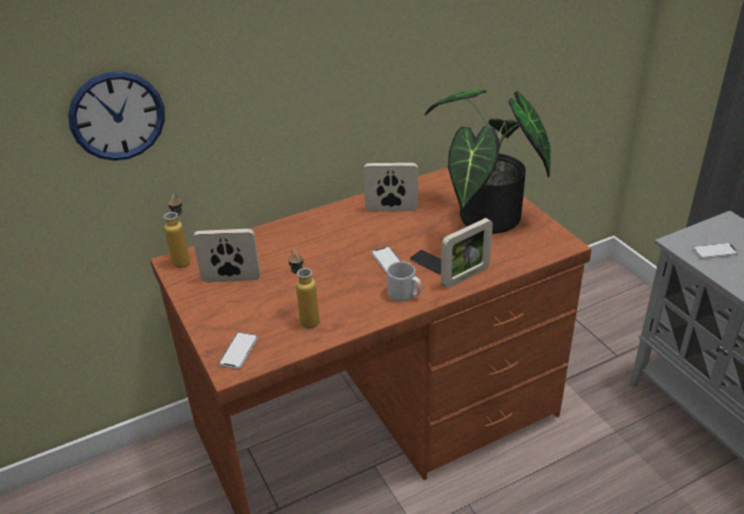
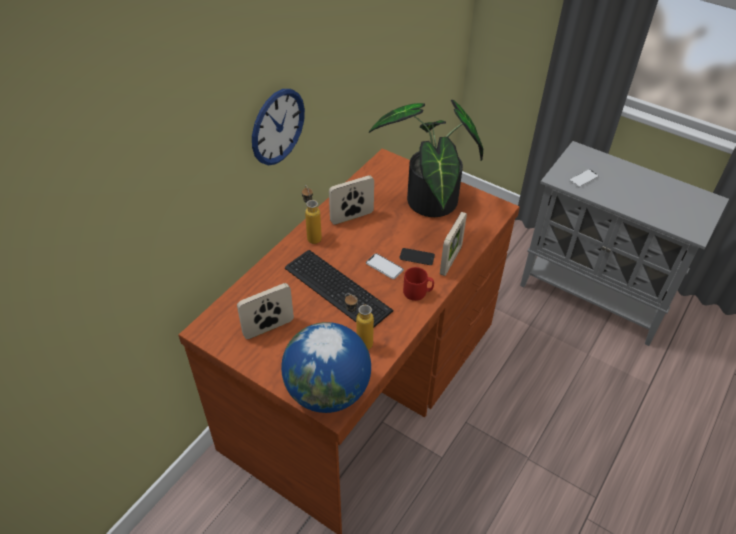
camera: 30 degrees left, 10 degrees up
wall clock [68,71,165,161] -> wall clock moved to [252,89,305,166]
bottle [164,194,190,268] -> bottle moved to [302,185,322,244]
phone [219,332,258,369] -> globe [281,322,371,413]
grey mug [387,261,421,302] -> red mug [403,267,434,301]
none -> keyboard [285,250,394,327]

